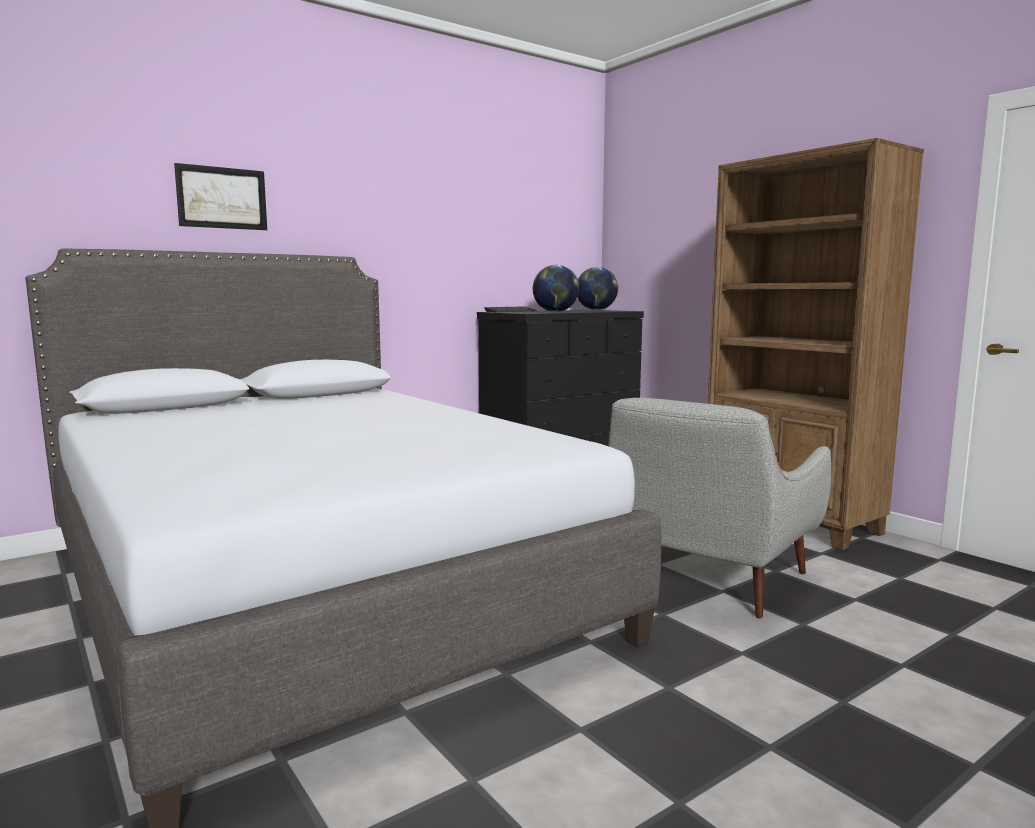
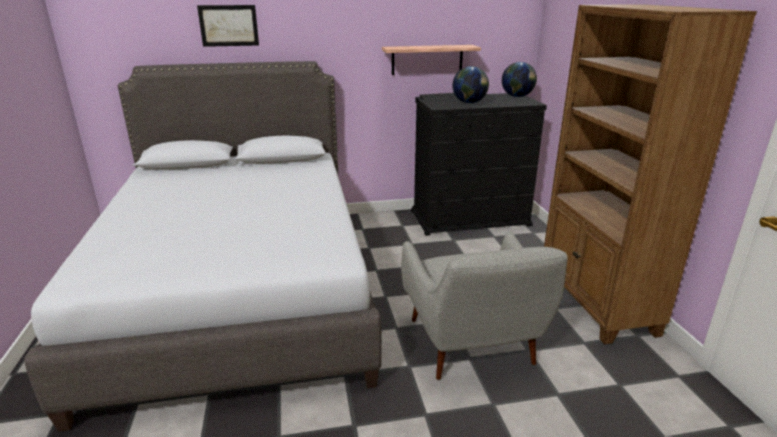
camera: 25 degrees right, 15 degrees up
grey armchair [608,398,831,618] -> grey armchair turned 75 degrees counterclockwise [401,231,568,380]
none -> shelf [382,45,481,75]

